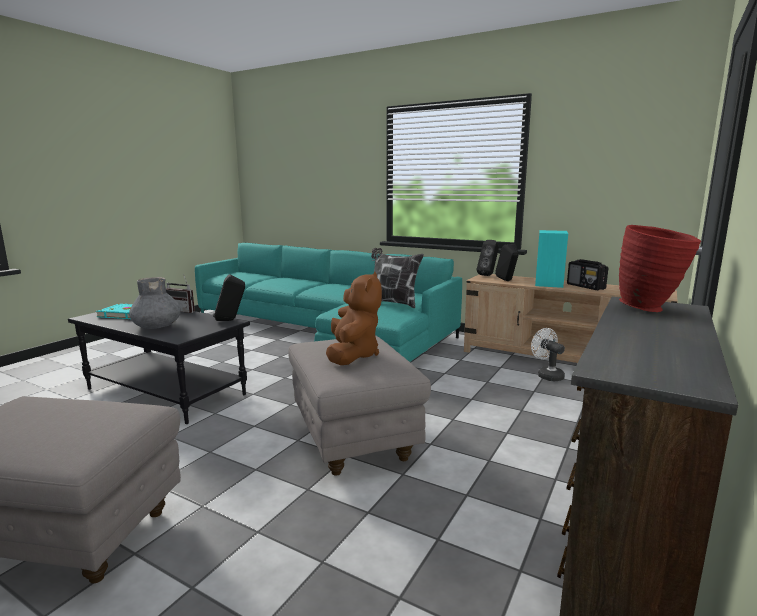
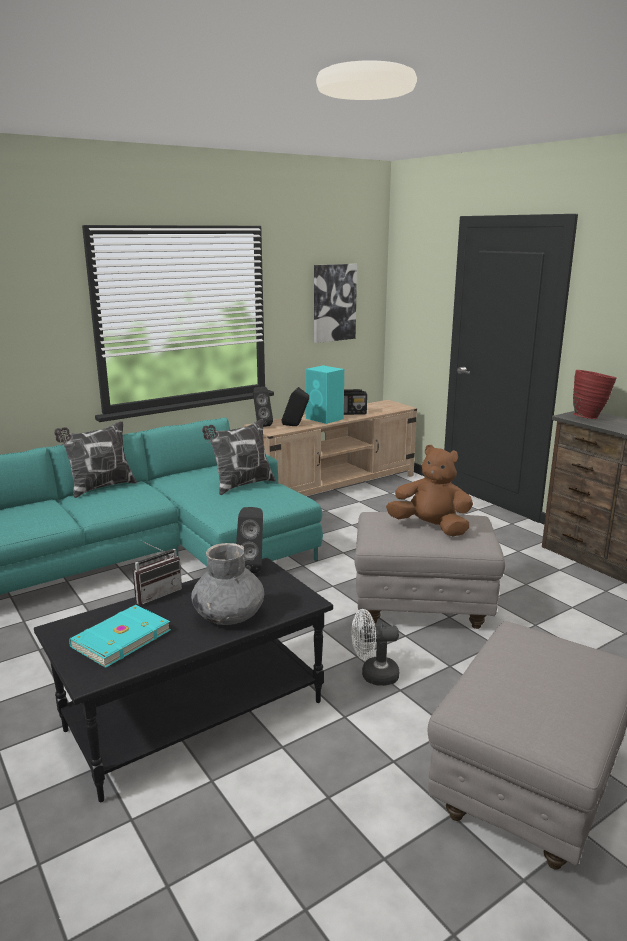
camera: 65 degrees left, 5 degrees up
white fan [531,328,565,381] -> white fan moved to [351,609,399,686]
none -> pillow [54,421,137,498]
none -> picture [314,264,357,343]

